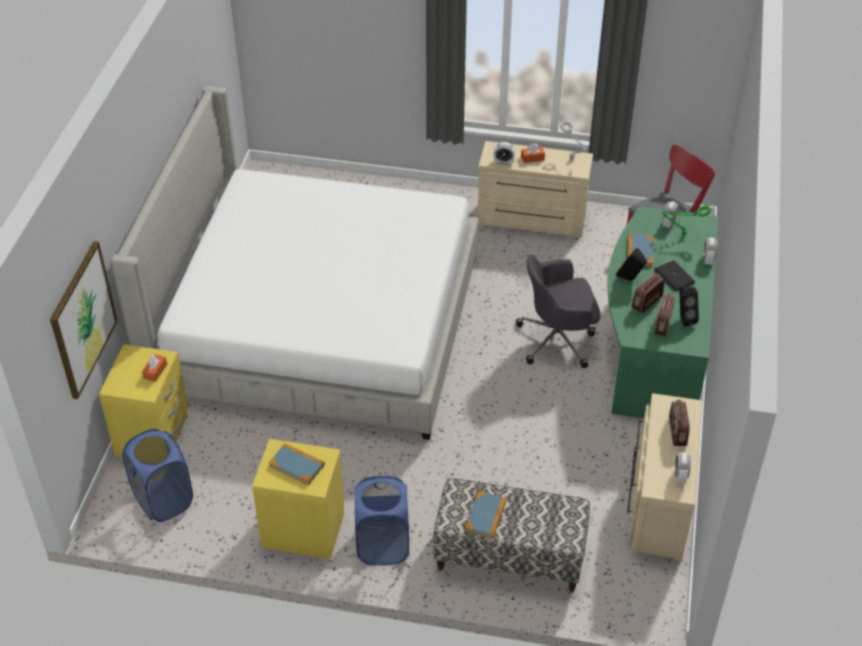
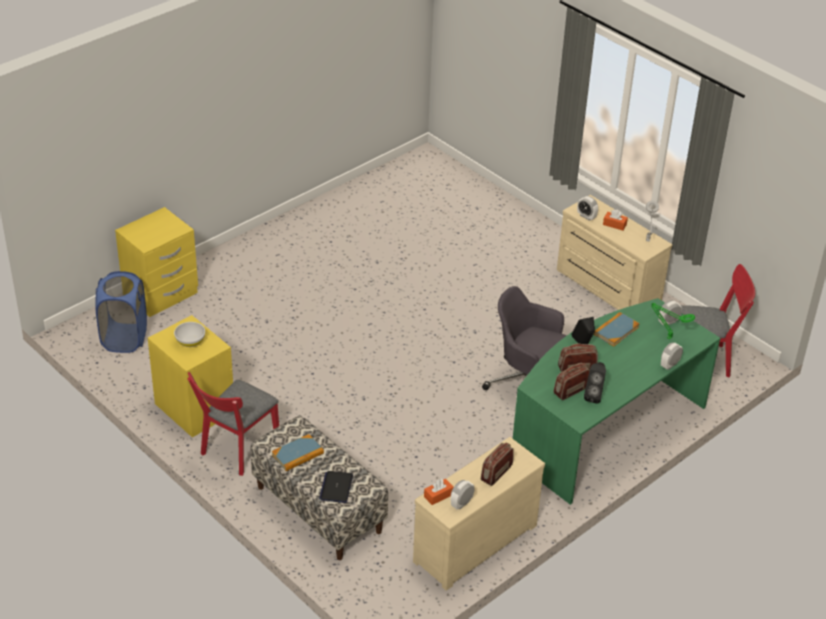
camera: 35 degrees right, 5 degrees down
picture [50,241,118,399] -> none
bed [110,86,479,440] -> none
orange tissue box [142,354,167,382] -> orange tissue box moved to [424,478,454,505]
book [269,443,325,485] -> white bowl [174,322,205,347]
blue laundry basket [354,476,409,565] -> red chair [188,372,279,476]
laptop [654,261,695,291] -> laptop moved to [319,471,353,503]

